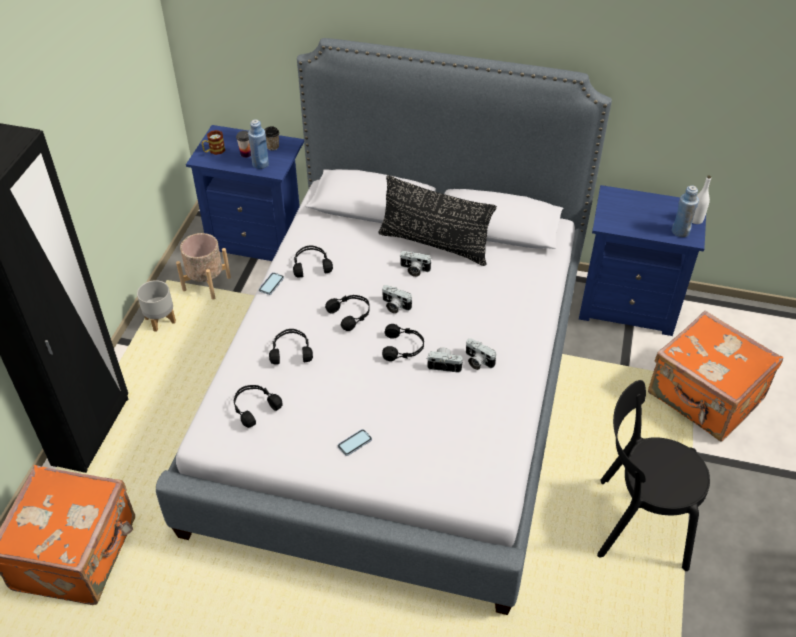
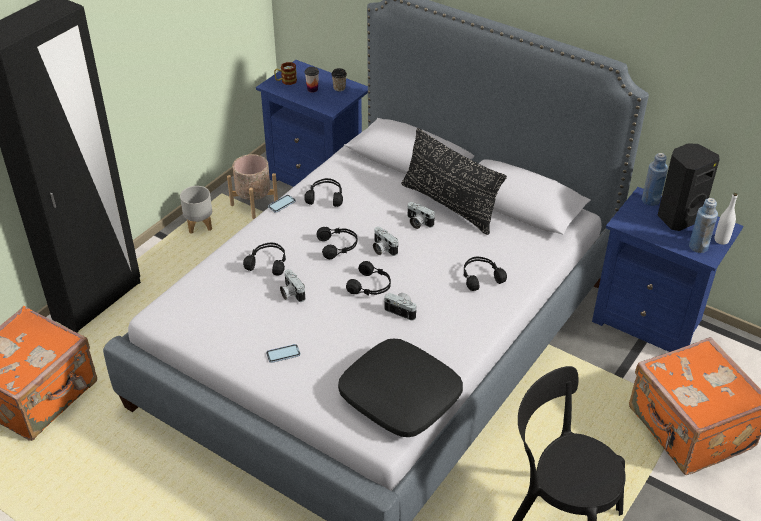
camera: 20 degrees right, 5 degrees down
black headphones [234,385,283,428] -> black headphones moved to [464,257,507,291]
blue bottle [248,119,269,169] -> blue bottle moved to [642,153,668,206]
camera [466,338,496,370] -> camera moved to [280,269,305,302]
none -> black pillow [338,339,463,437]
none -> black speaker [657,143,720,231]

